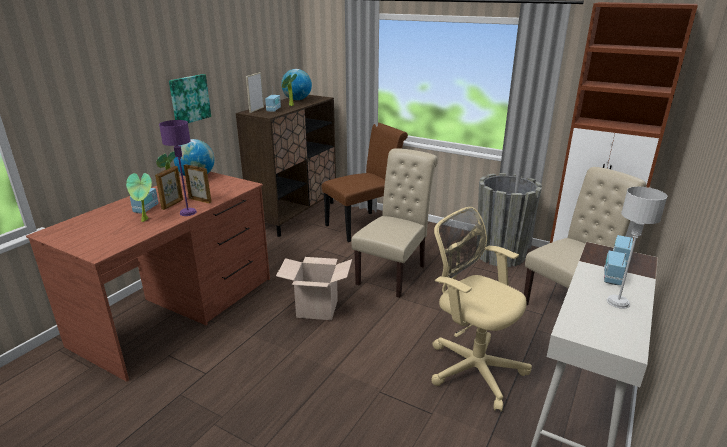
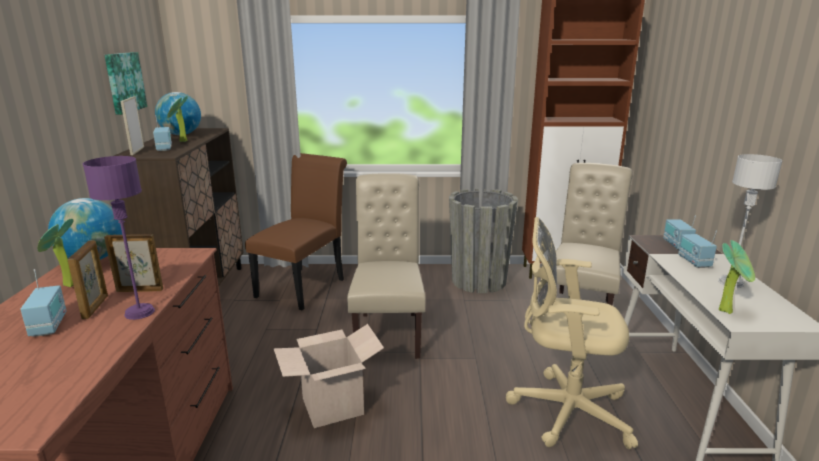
camera: 30 degrees left, 5 degrees down
potted plant [126,173,152,222] -> potted plant moved to [719,240,755,314]
picture [169,74,211,123] -> picture moved to [105,52,147,115]

